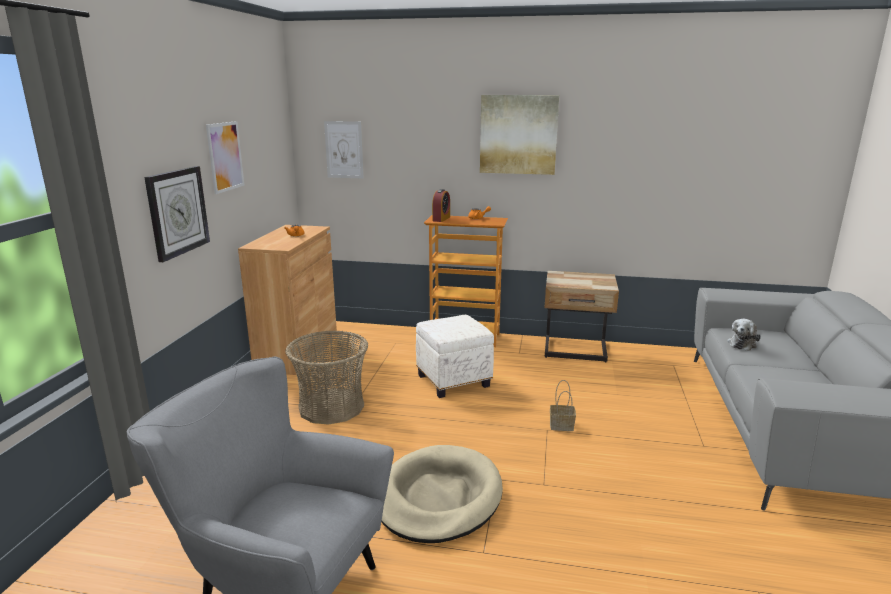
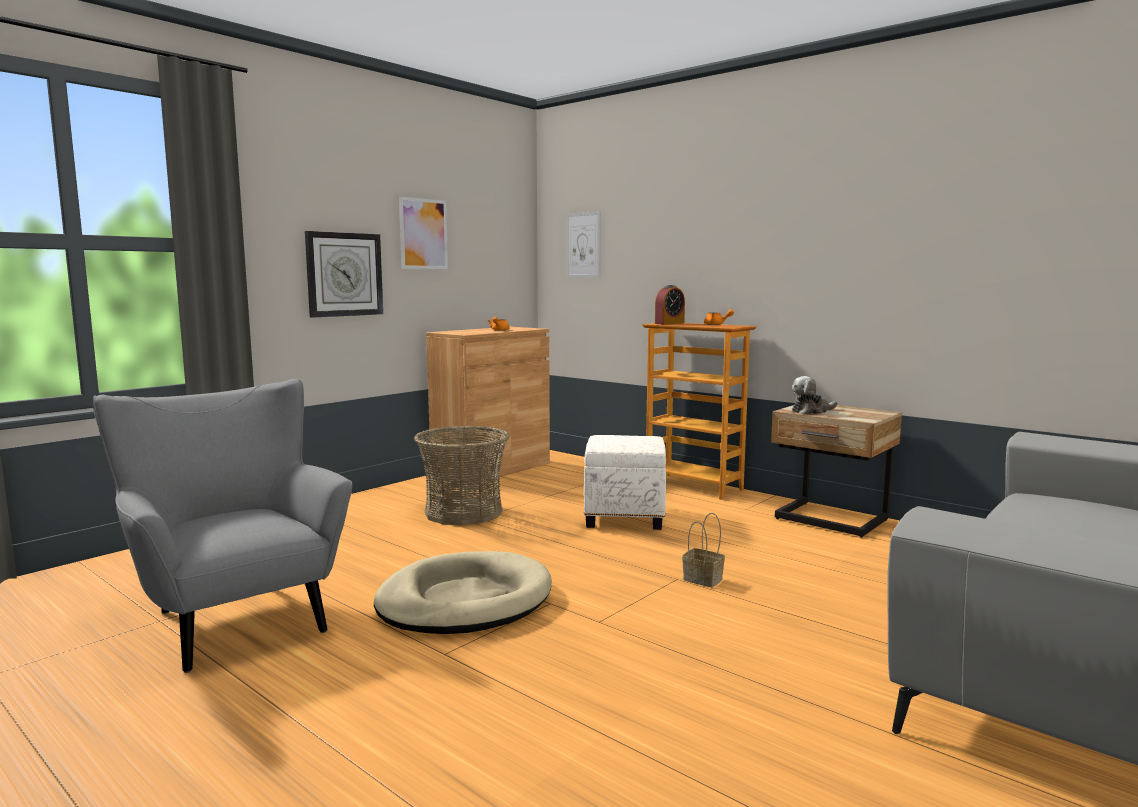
camera: 30 degrees right, 10 degrees down
picture [480,95,559,175] -> none
plush toy [727,319,761,351] -> plush toy moved to [792,376,837,414]

